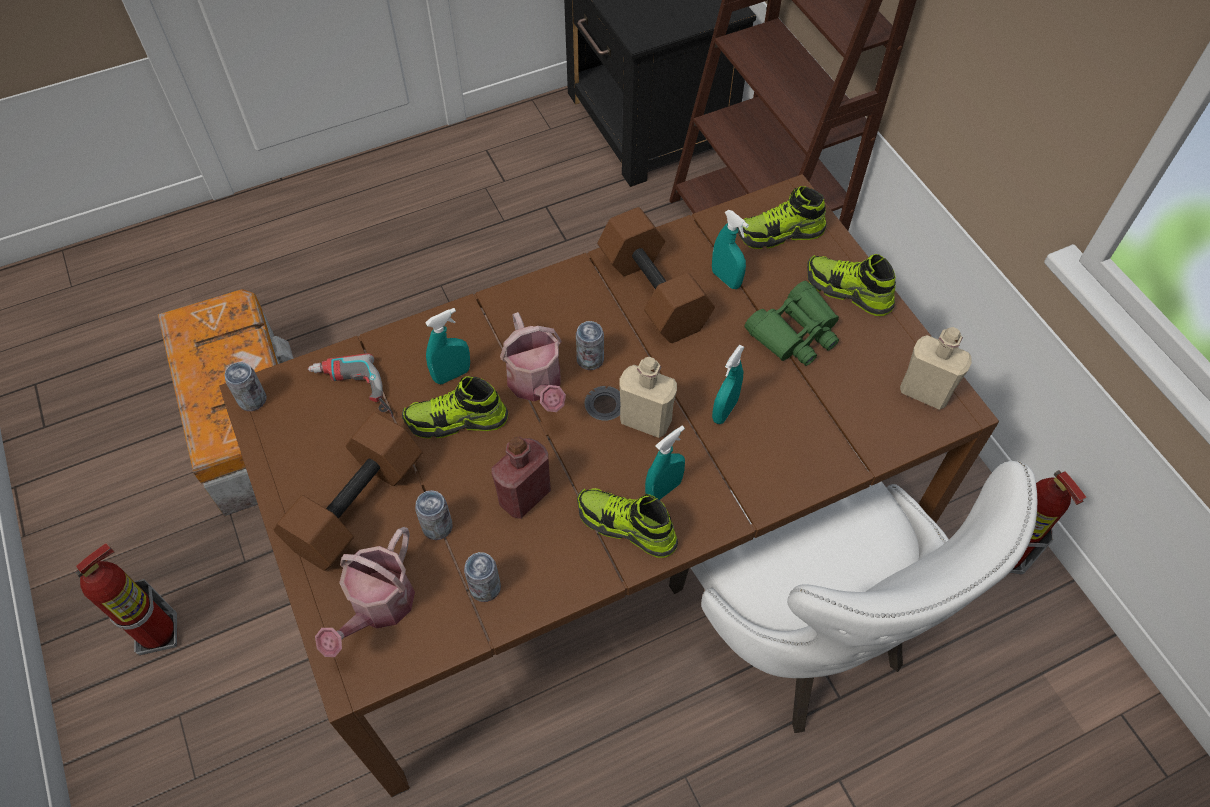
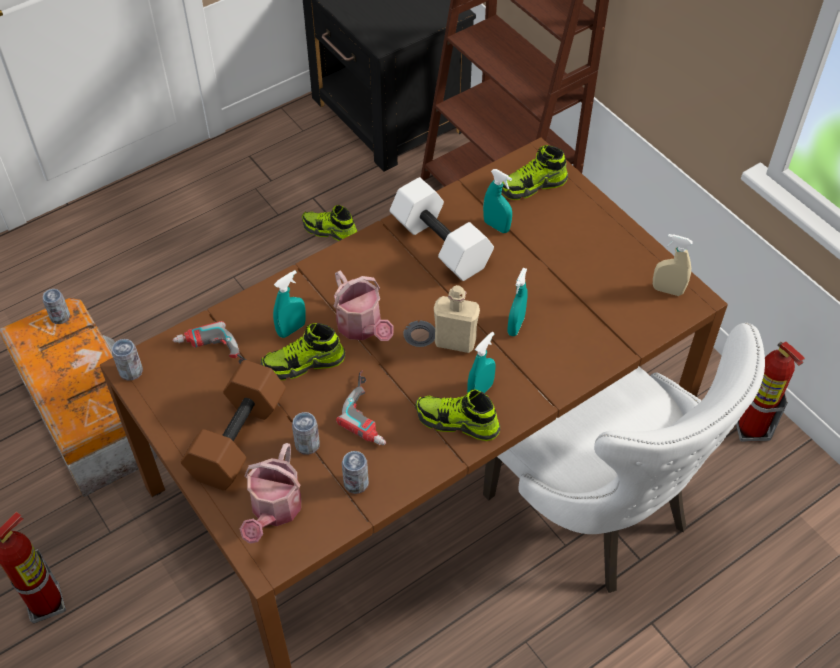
camera: 10 degrees left, 5 degrees down
red bottle [491,436,551,519] -> power drill [336,370,386,445]
can [576,321,604,370] -> can moved to [43,289,70,324]
brown dumbbell [597,207,715,343] -> white dumbbell [390,177,494,281]
green binoculars [745,281,839,366] -> none
shoe [807,254,896,316] -> shoe moved to [302,205,357,241]
beige bottle [900,327,972,410] -> beige spray bottle [653,234,693,296]

